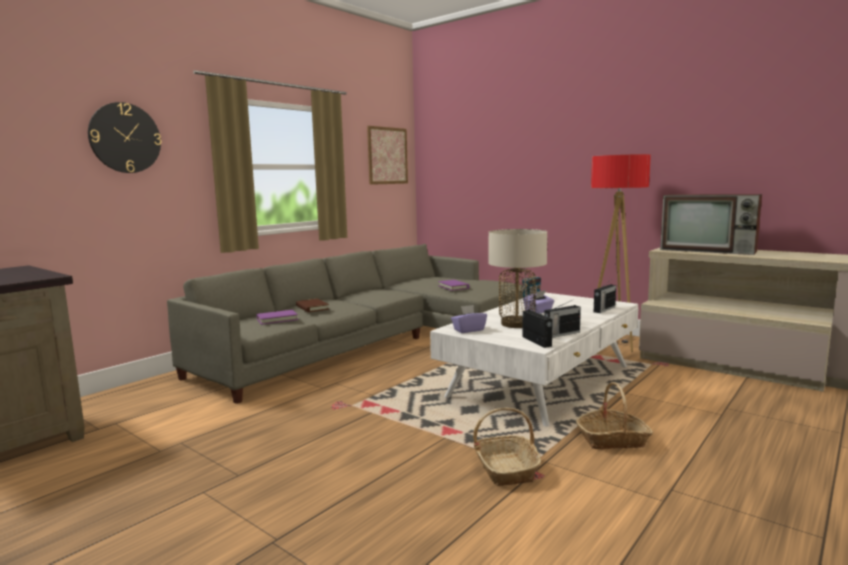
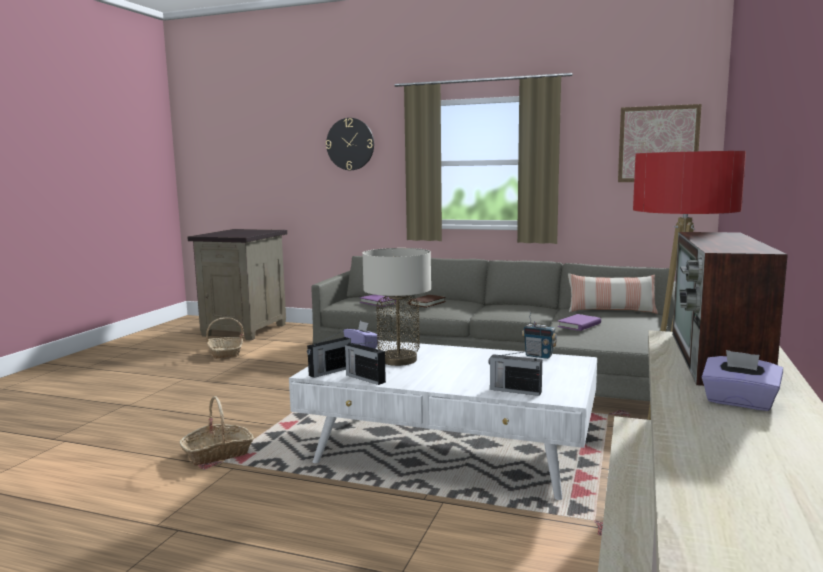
camera: 70 degrees right, 0 degrees up
purple tissue box [523,290,554,314] -> purple tissue box moved to [702,350,783,411]
basket [576,382,653,449] -> basket moved to [206,317,244,359]
none -> pillow [568,273,658,314]

